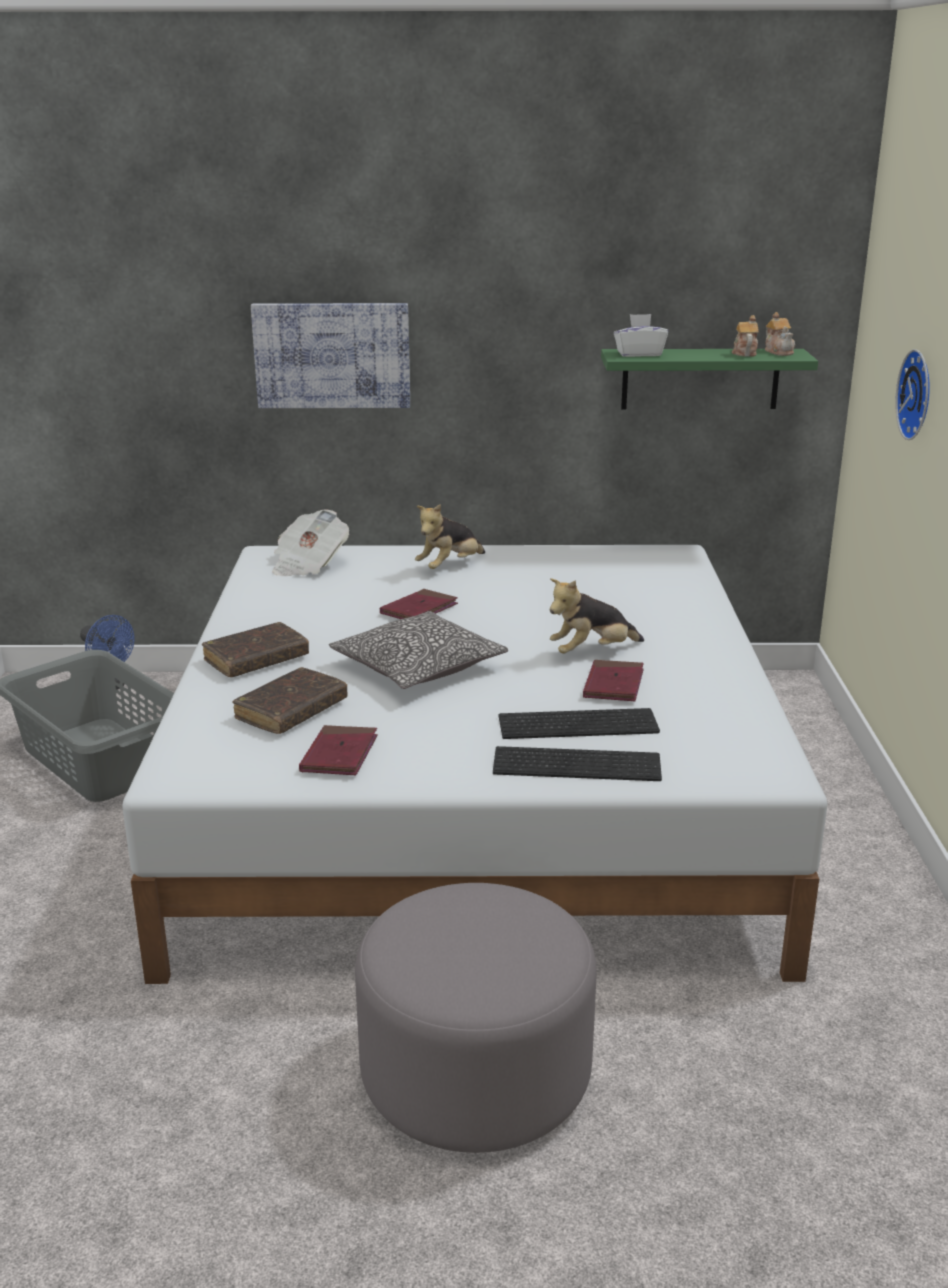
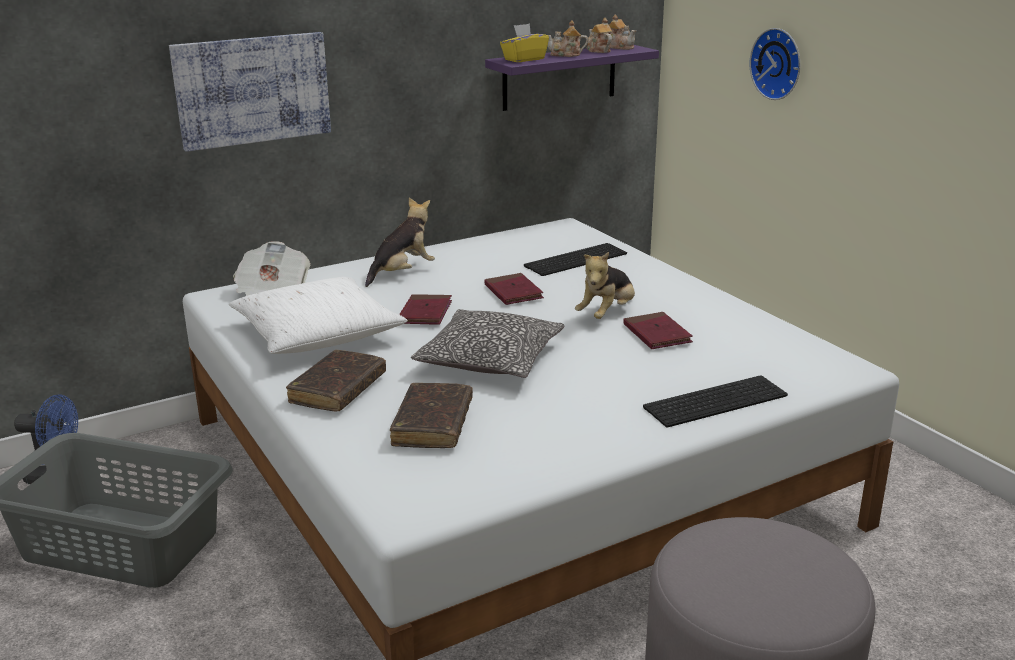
camera: 30 degrees left, 0 degrees up
red book [299,725,378,775] -> red book moved to [484,273,544,305]
plush toy [415,504,485,569] -> plush toy turned 150 degrees counterclockwise [365,198,435,287]
keyboard [499,708,660,739] -> keyboard moved to [524,243,627,276]
green shelf [601,349,818,409] -> purple shelf [485,45,659,111]
white tissue box [614,314,668,357] -> yellow tissue box [500,23,549,62]
none -> white pillow [229,277,408,354]
none -> teapot [548,20,588,57]

